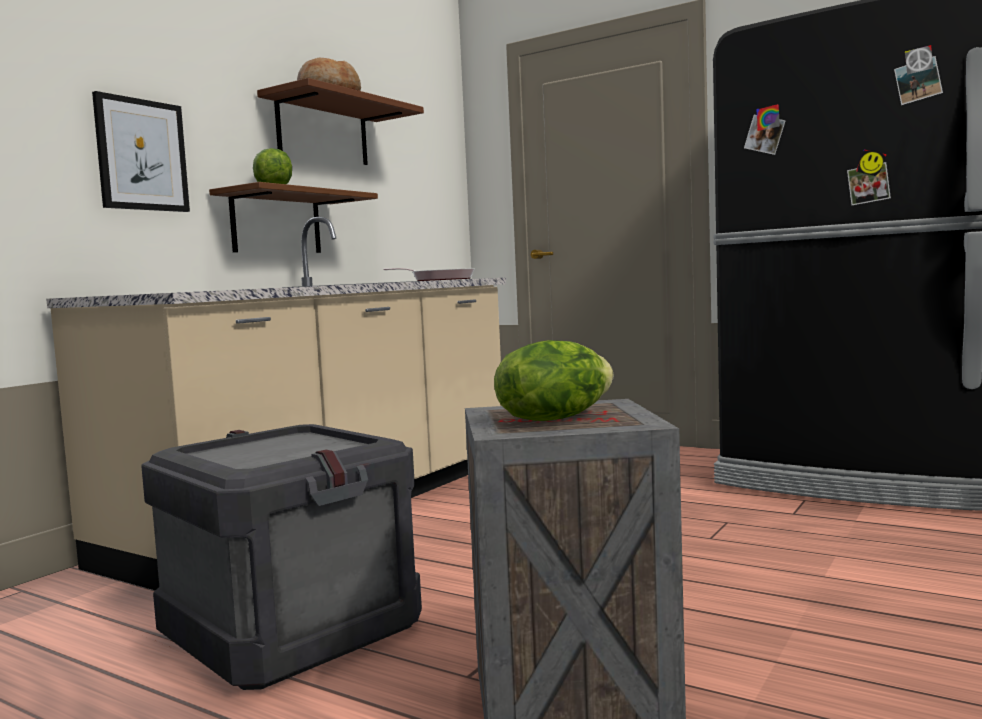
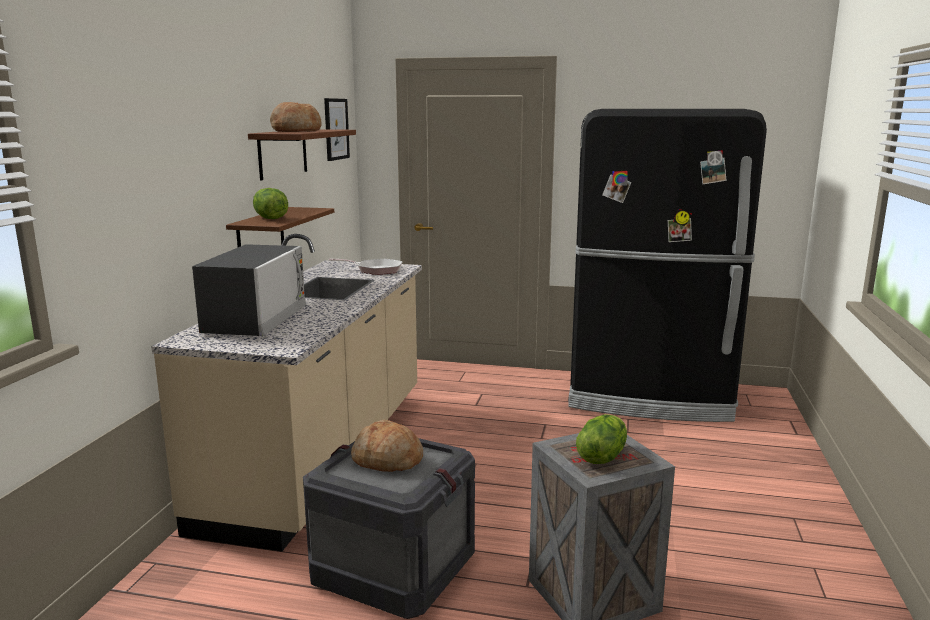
camera: 20 degrees left, 10 degrees up
picture [92,91,190,212] -> picture moved to [324,98,350,161]
none -> microwave [192,244,306,336]
none -> bread [351,420,423,472]

